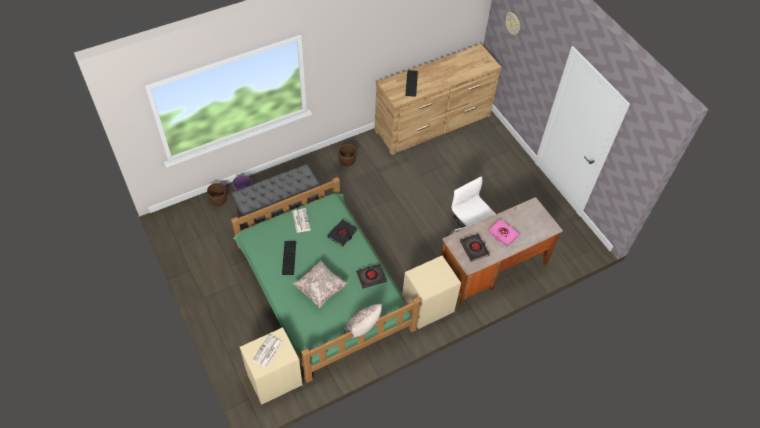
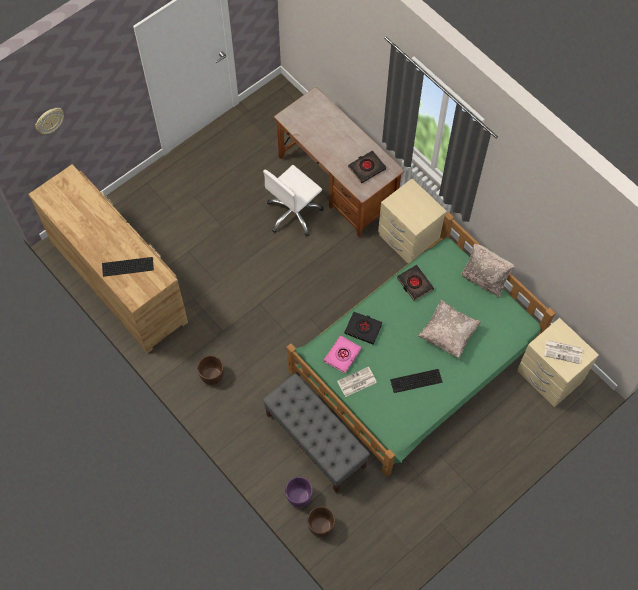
camera: 100 degrees left, 10 degrees up
pink book [488,219,520,247] -> pink book moved to [324,335,361,373]

